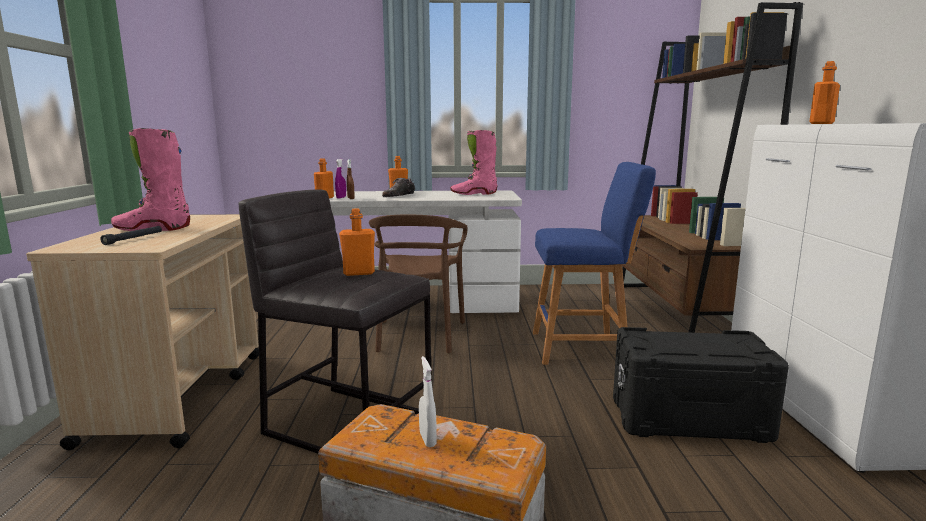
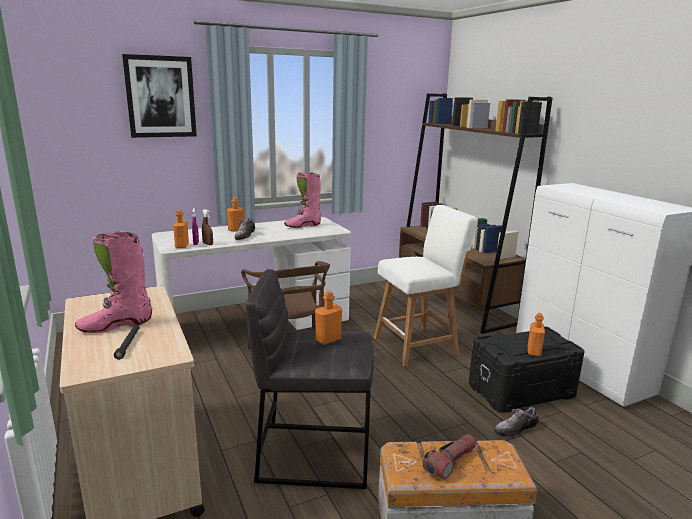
camera: 25 degrees left, 5 degrees up
white spray bottle [419,356,437,447] -> flashlight [423,434,476,479]
blue stool [533,162,656,365] -> white stool [374,205,478,367]
orange bottle [809,61,840,124] -> orange bottle moved to [528,313,545,356]
none -> picture [122,54,197,138]
none -> shoe [494,407,539,436]

